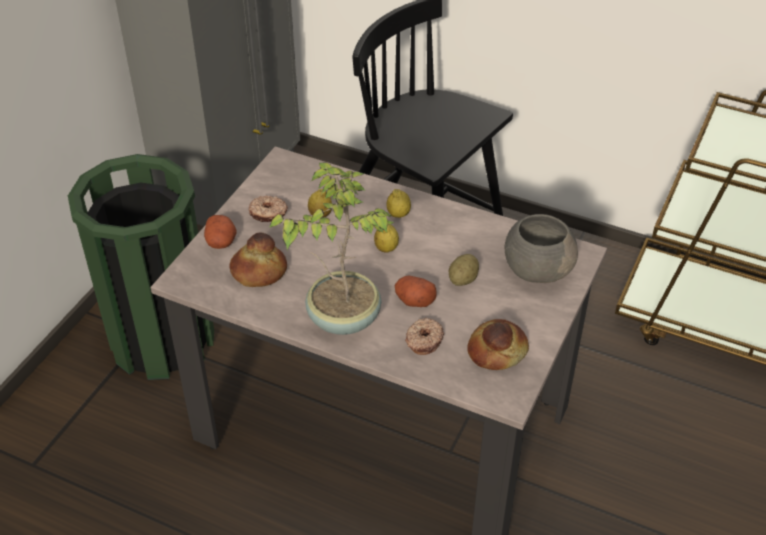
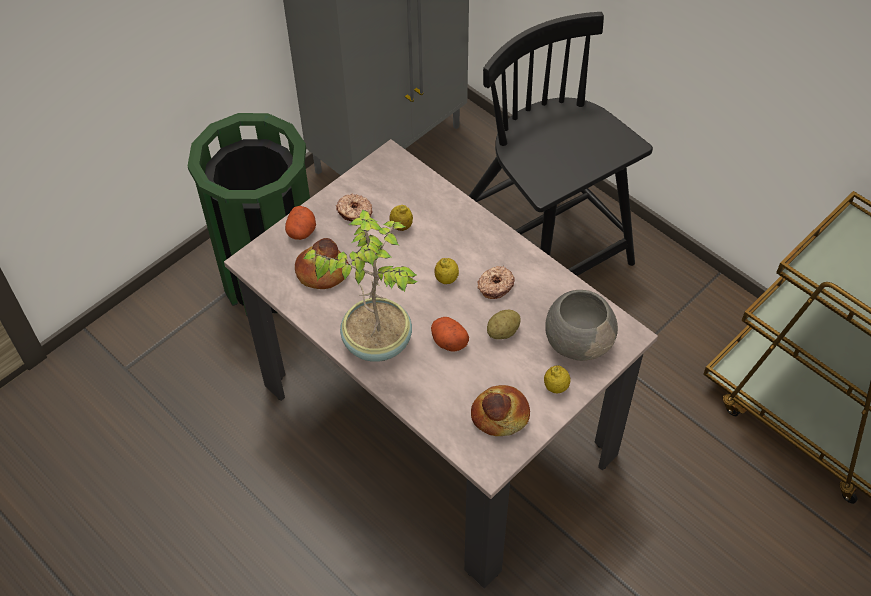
camera: 20 degrees right, 10 degrees up
lemon [386,189,411,218] -> lemon moved to [544,365,571,393]
donut [405,317,444,355] -> donut moved to [477,266,515,299]

